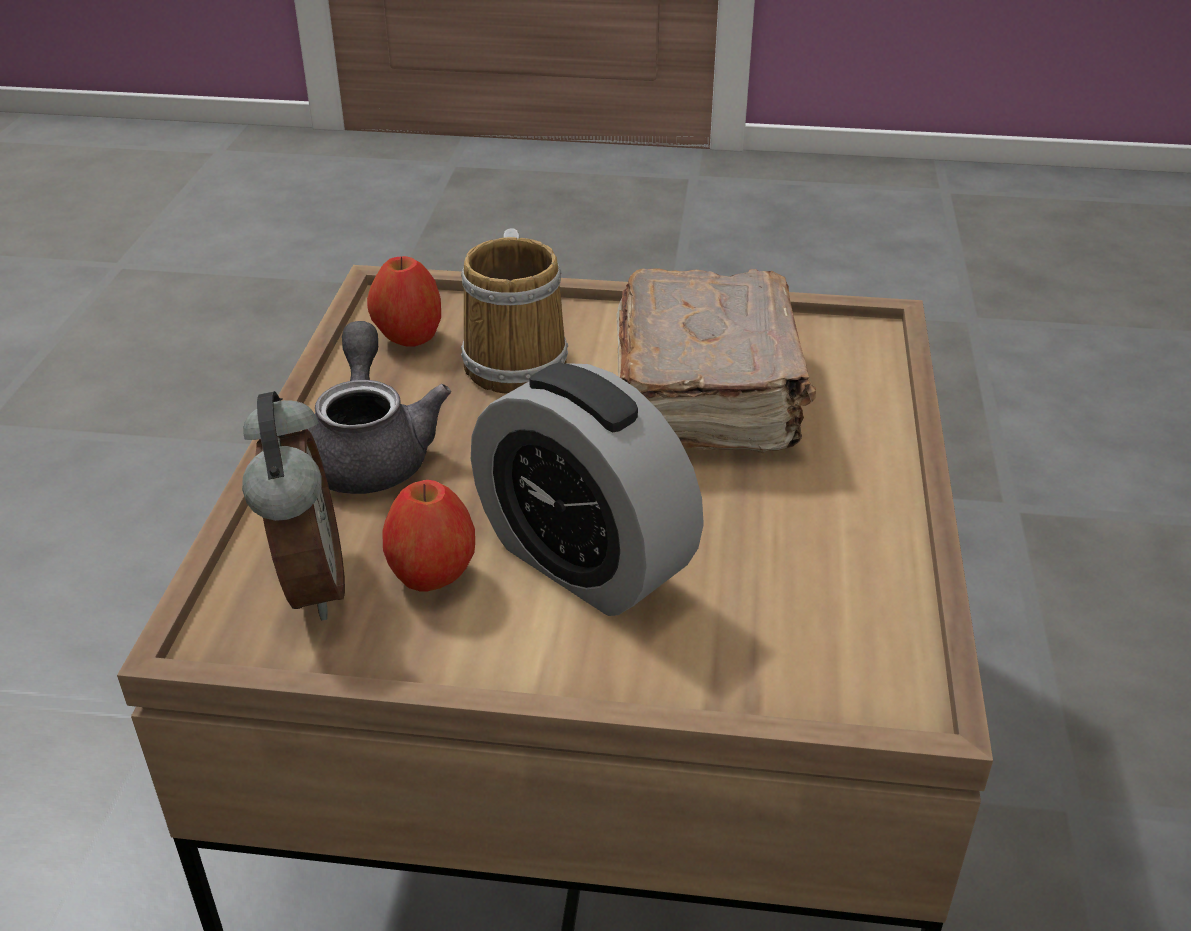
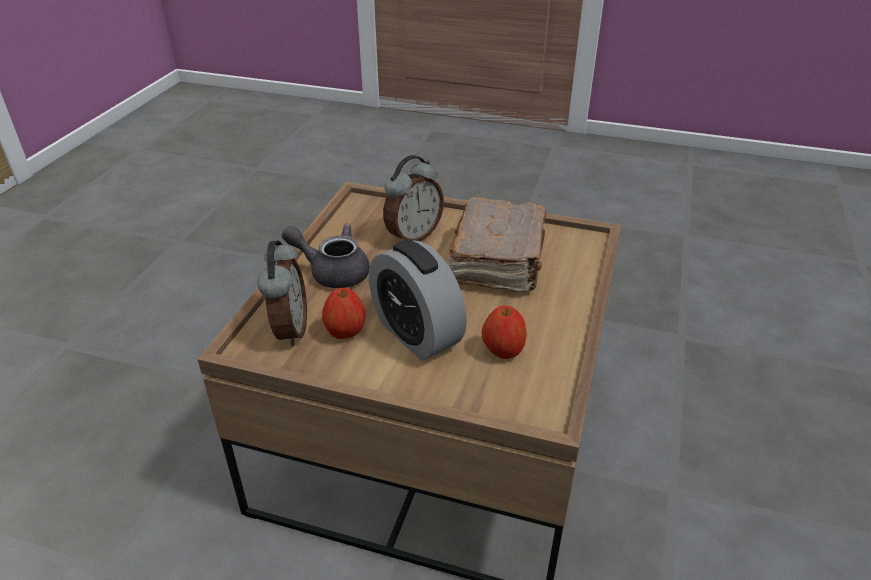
camera: 10 degrees right, 0 degrees up
grey teapot [308,321,451,494] -> grey teapot turned 75 degrees counterclockwise [282,224,370,288]
apple [367,256,441,347] -> apple moved to [481,306,527,359]
mug [461,228,568,394] -> alarm clock [383,155,444,241]

